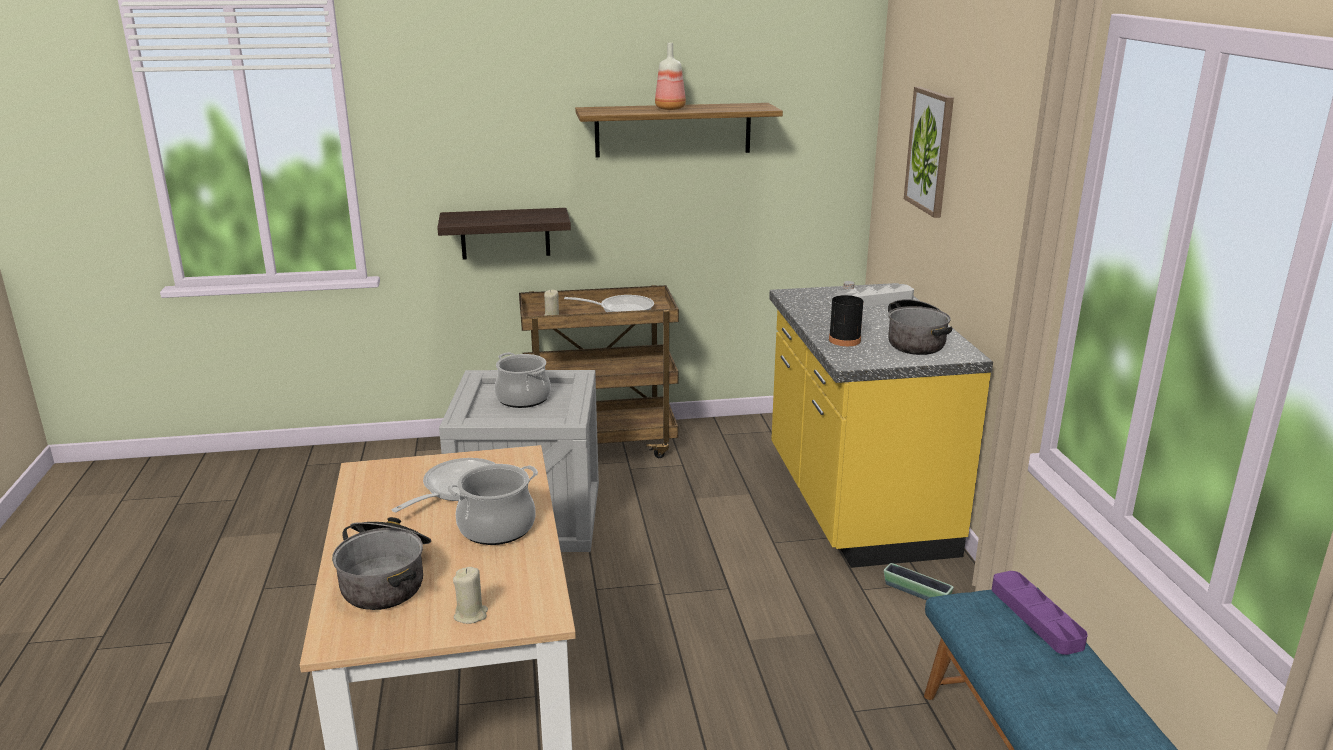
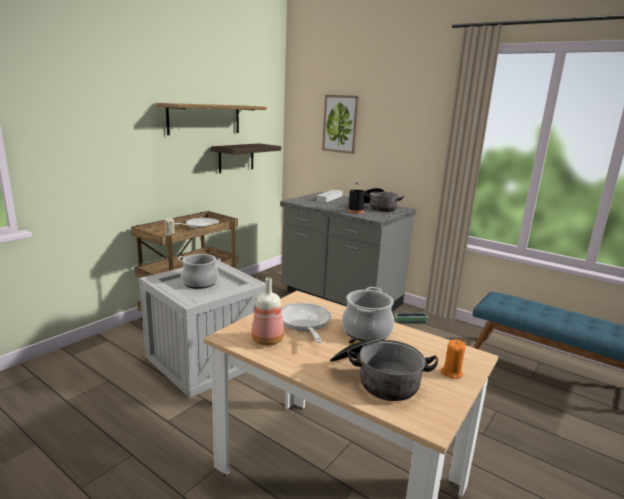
camera: 45 degrees left, 5 degrees down
shelf [437,208,571,260] -> shelf moved to [211,143,281,173]
beige candle [453,567,488,624] -> orange candle [440,339,466,379]
bottle [655,43,686,110] -> bottle moved to [251,278,284,345]
yellow counter [769,283,993,568] -> grey counter [280,192,416,312]
purple tray [992,571,1088,655] -> none

